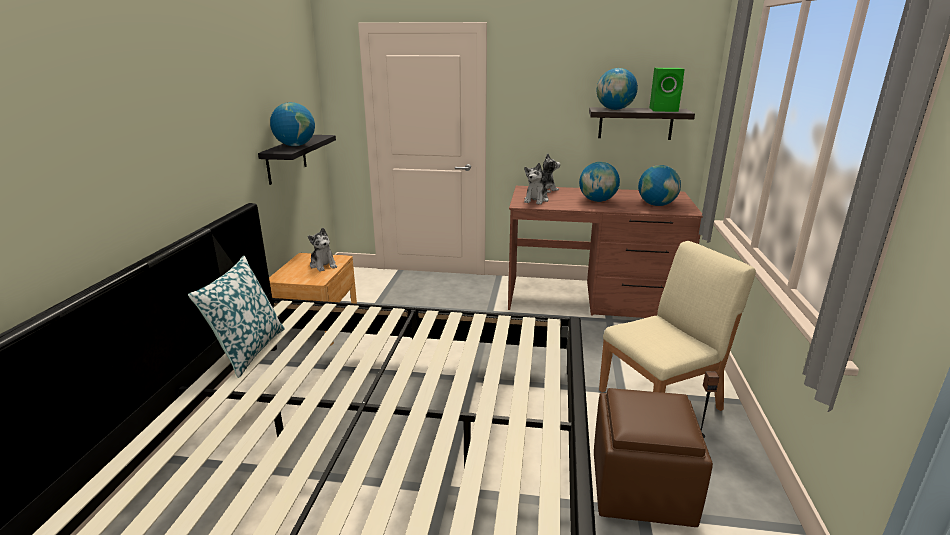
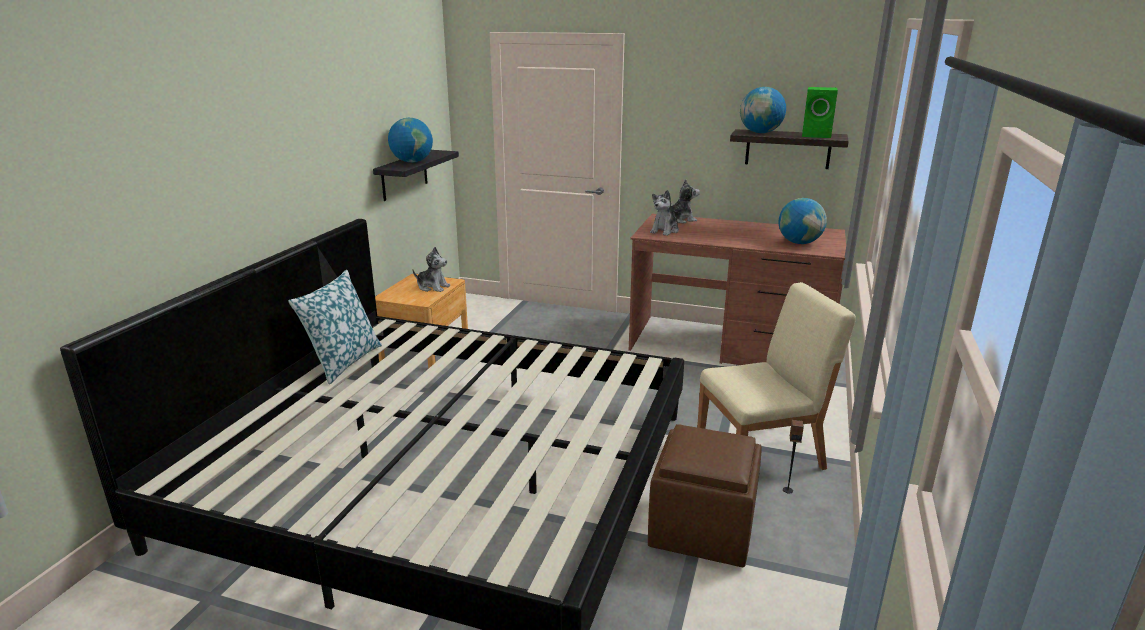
camera: 10 degrees right, 0 degrees up
plush toy [308,228,337,272] -> plush toy turned 45 degrees counterclockwise [412,247,450,292]
globe [579,162,620,202] -> none

